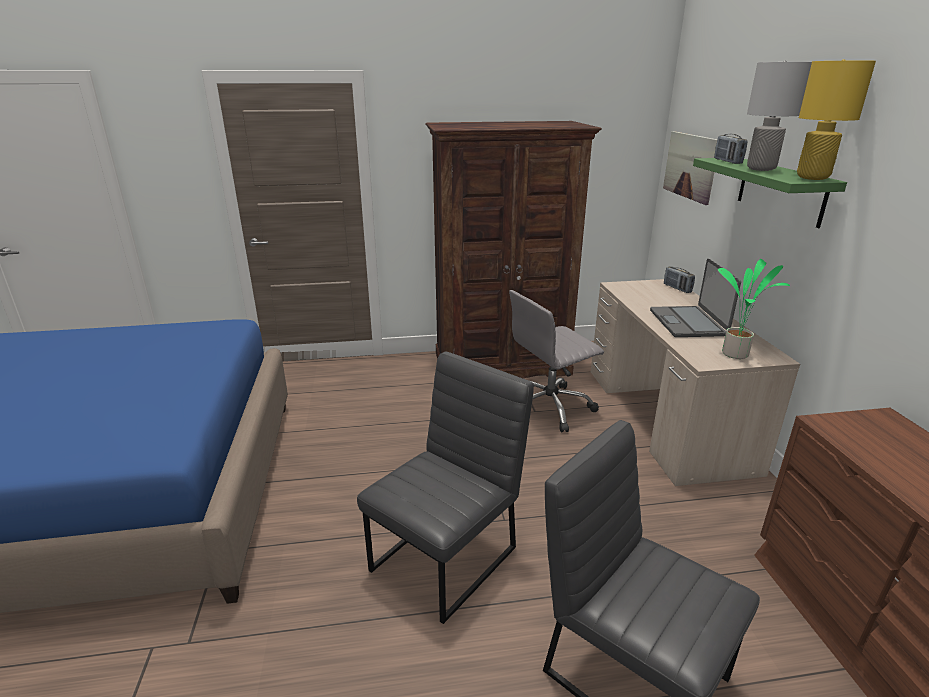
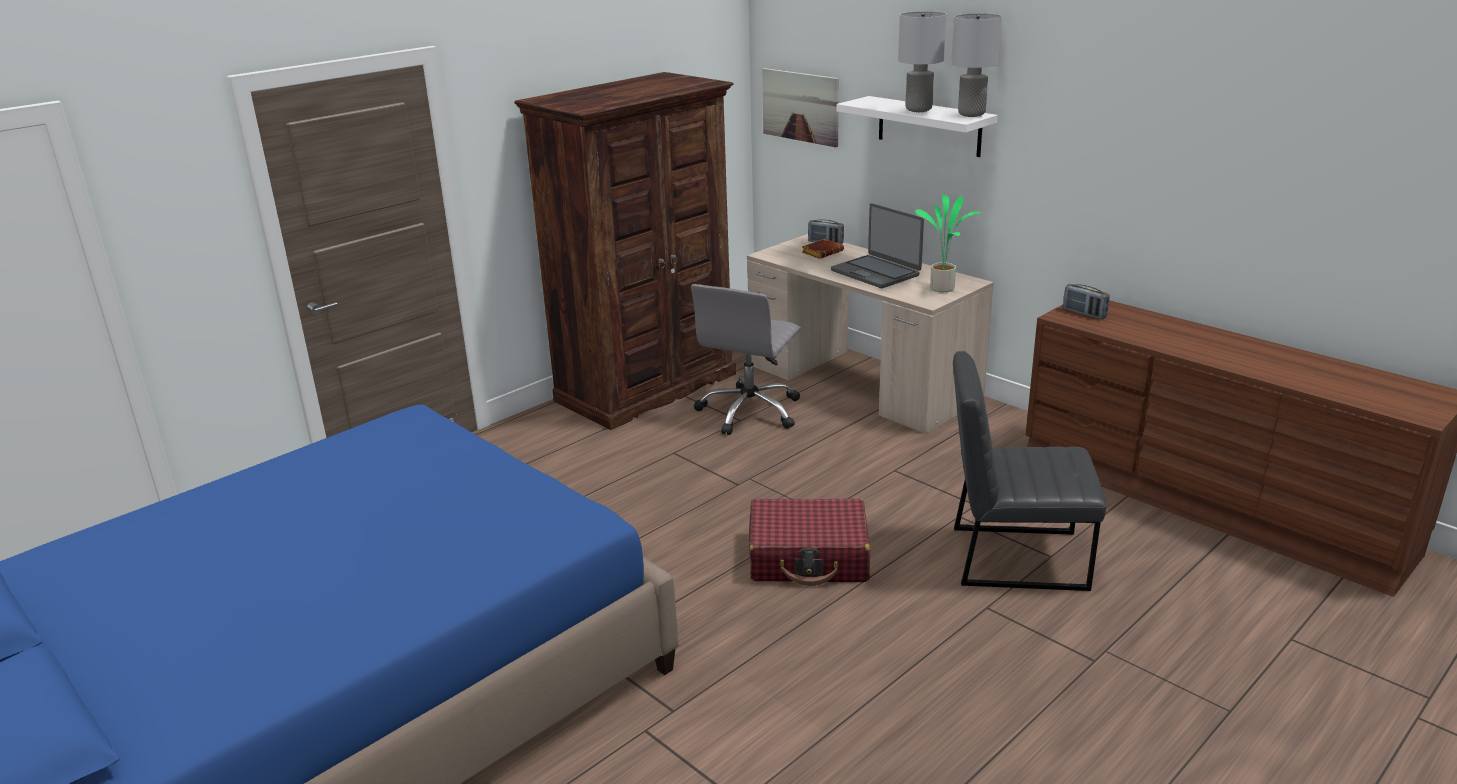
camera: 35 degrees left, 0 degrees up
grey chair [357,351,534,624] -> red suitcase [749,499,870,586]
green shelf [693,158,847,228] -> white shelf [837,96,998,157]
radio [714,134,748,164] -> radio moved to [1063,284,1110,319]
yellow table lamp [797,59,876,180] -> grey table lamp [951,13,1002,117]
none -> brown book [802,239,844,259]

